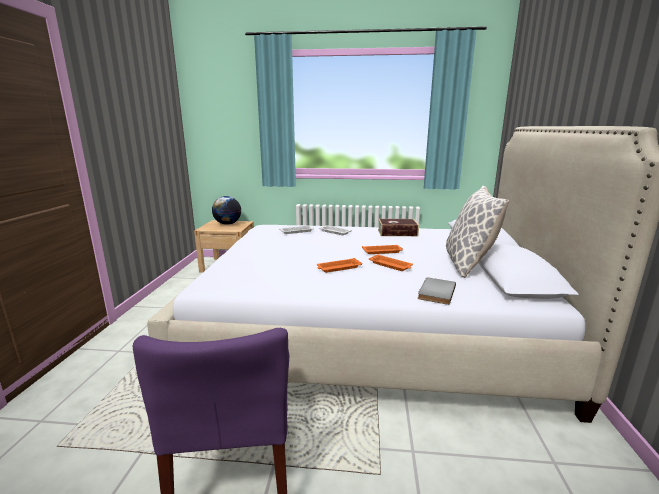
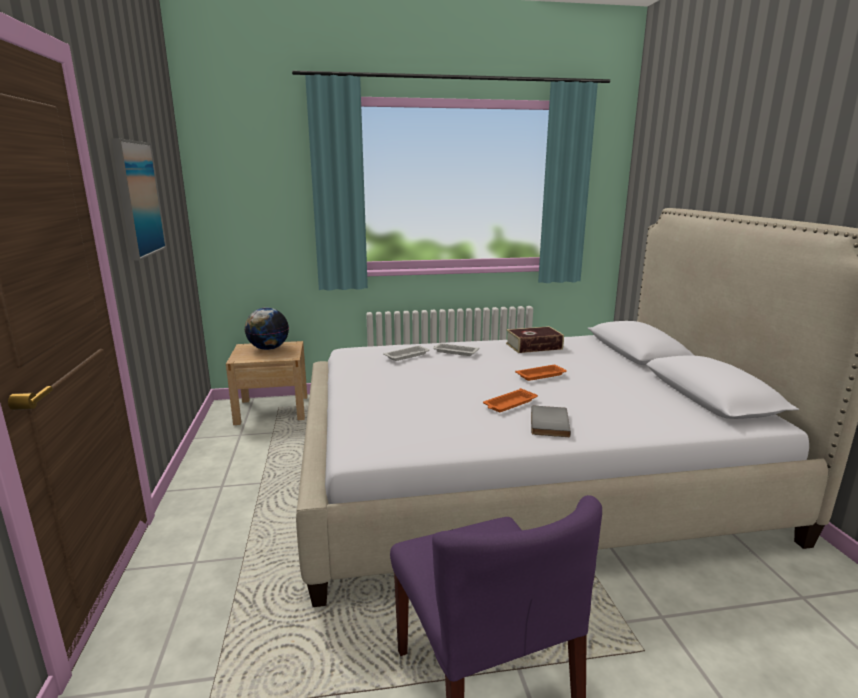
camera: 15 degrees left, 0 degrees up
orange tray [369,254,413,271] -> none
grey book [418,278,456,305] -> grey book moved to [531,406,571,437]
pillow [446,186,509,278] -> none
none -> picture [111,138,167,261]

